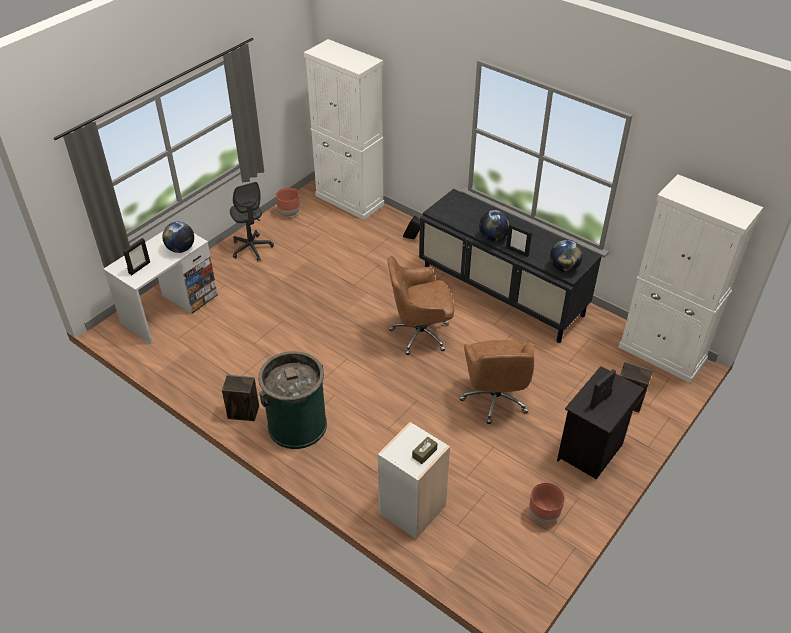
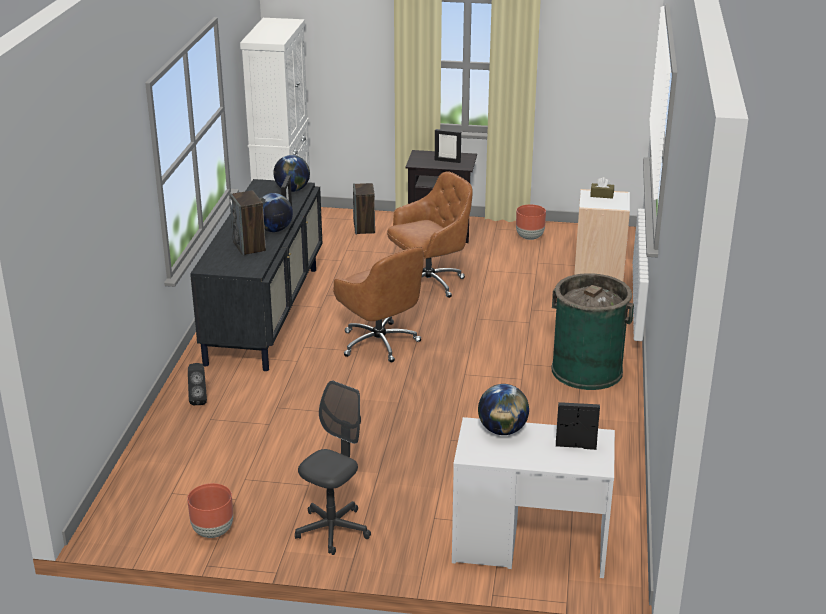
camera: 120 degrees left, 15 degrees down
speaker [222,375,259,421] -> speaker moved to [229,190,266,256]
white cabinet [304,39,384,220] -> none

